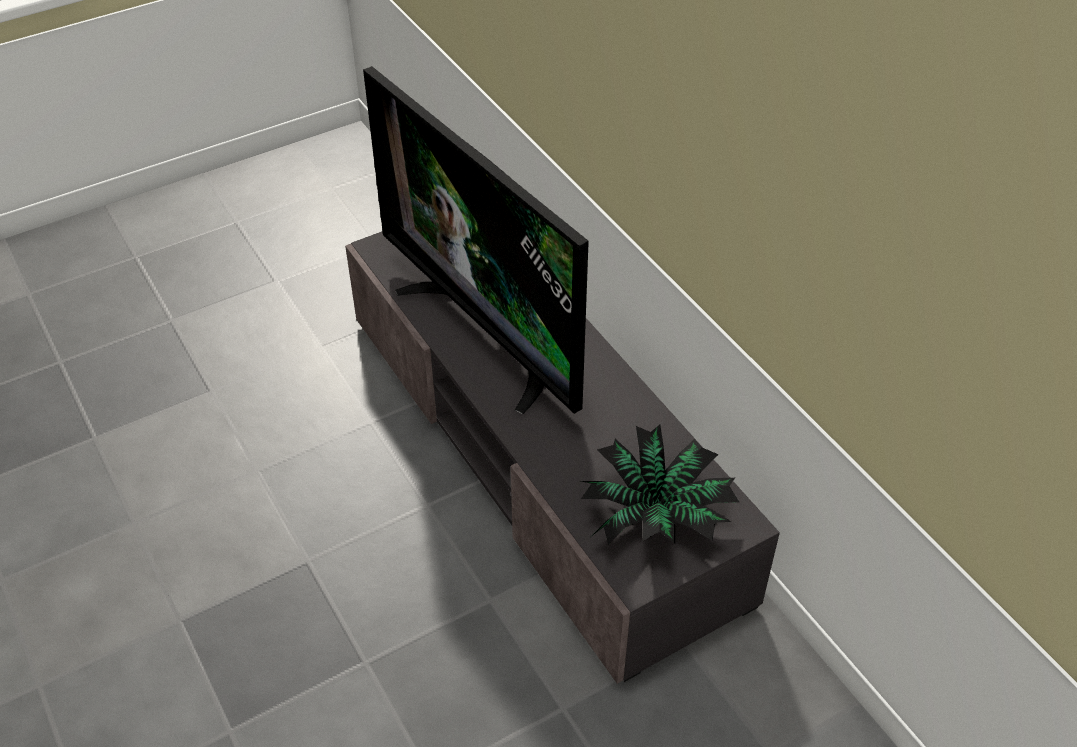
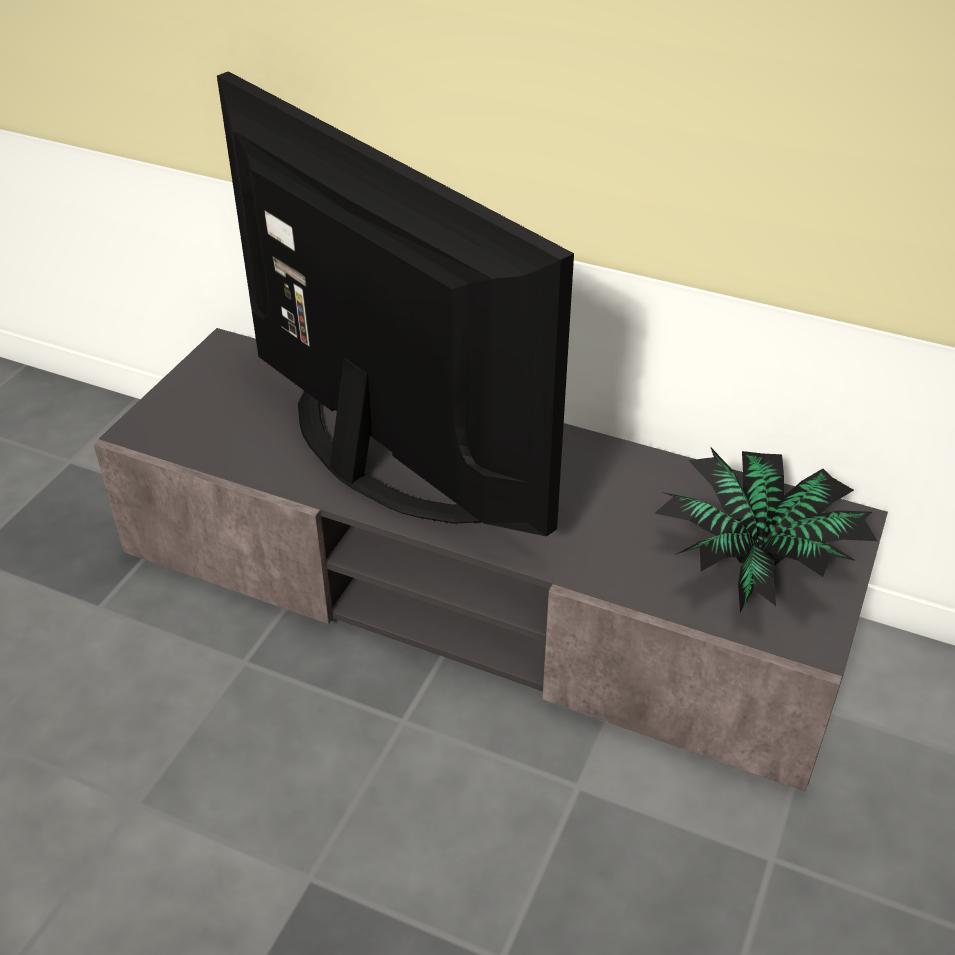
camera: 35 degrees left, 5 degrees down
television [363,66,589,414] -> television turned 150 degrees counterclockwise [217,71,574,537]

